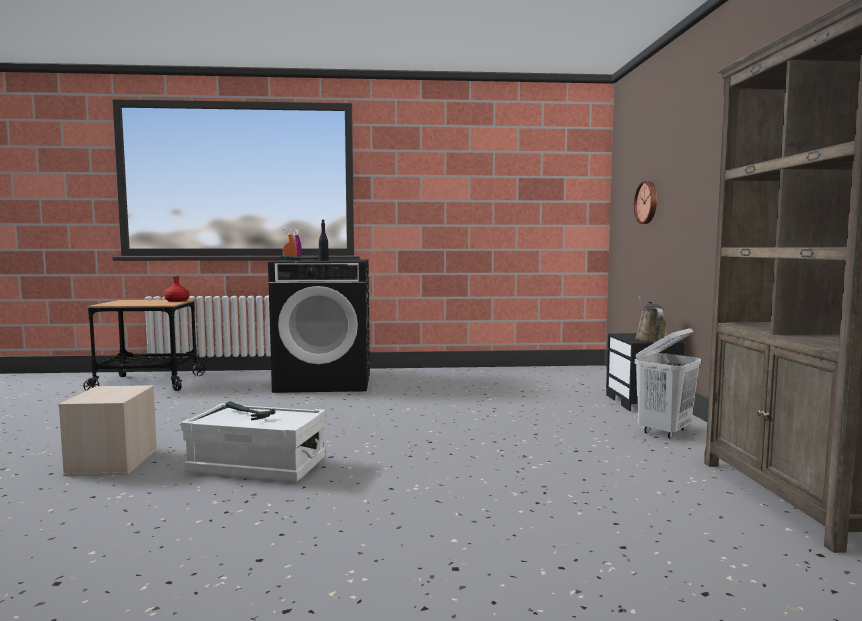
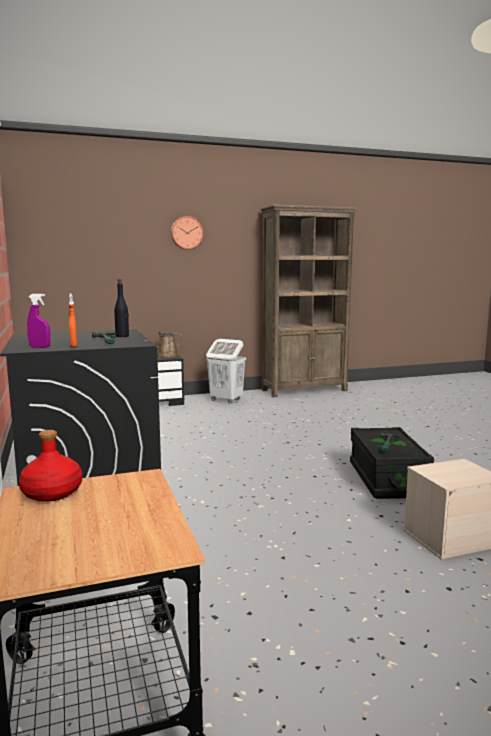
camera: 105 degrees left, 5 degrees up
white storage box [181,403,325,483] -> black storage box [350,427,434,499]
wall clock [634,181,657,224] -> wall clock moved to [171,216,204,250]

